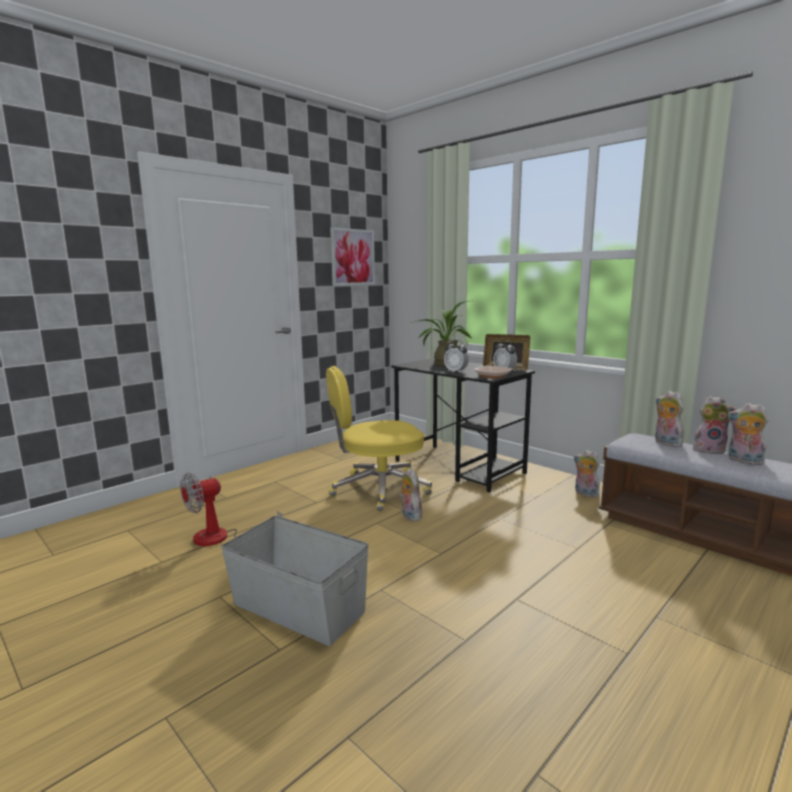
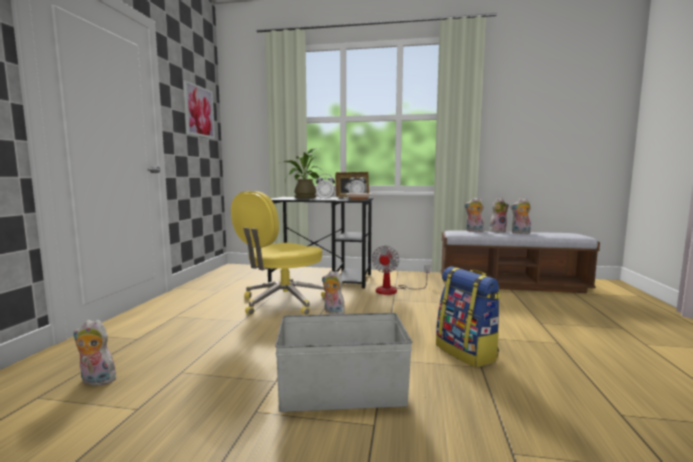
camera: 35 degrees left, 5 degrees down
fan [180,472,282,546] -> fan moved to [372,246,430,295]
plush toy [574,450,601,497] -> plush toy moved to [73,320,116,386]
none -> backpack [436,266,501,368]

